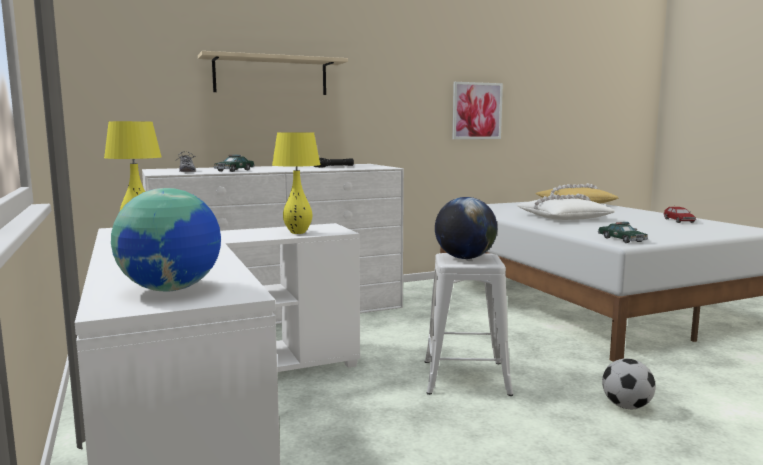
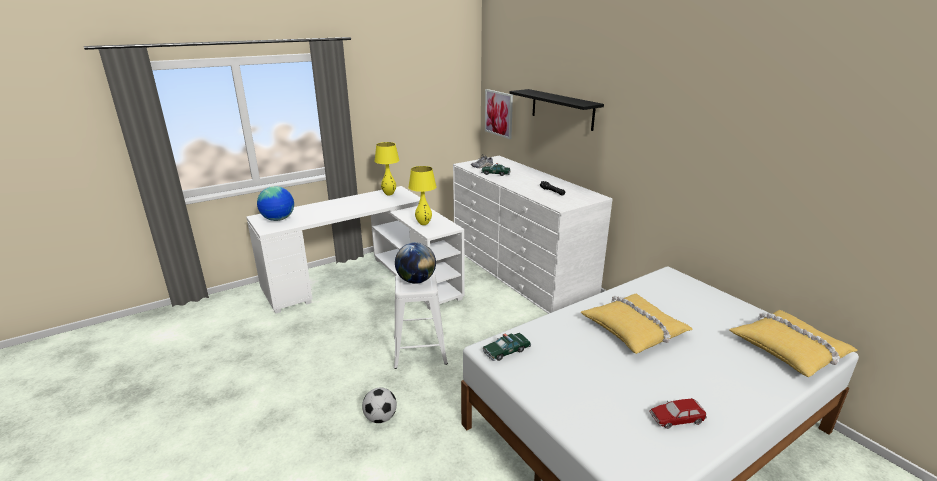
camera: 80 degrees right, 15 degrees up
beige shelf [198,51,348,95] -> black shelf [510,89,604,131]
picture [452,82,503,139] -> picture moved to [485,89,513,139]
white pillow [516,194,615,220] -> yellow pillow [581,294,693,354]

